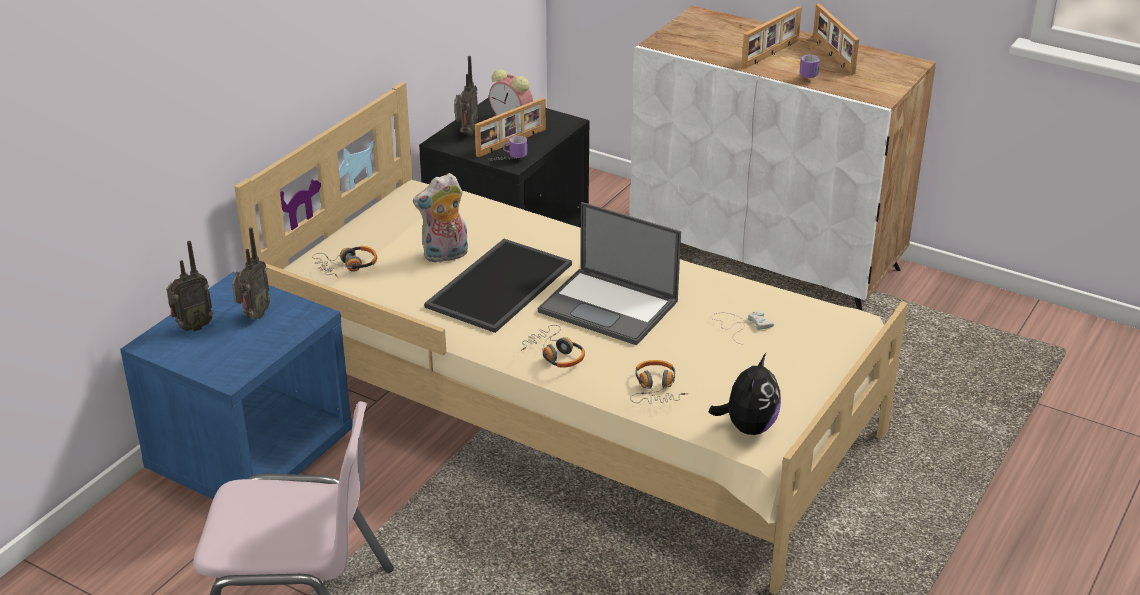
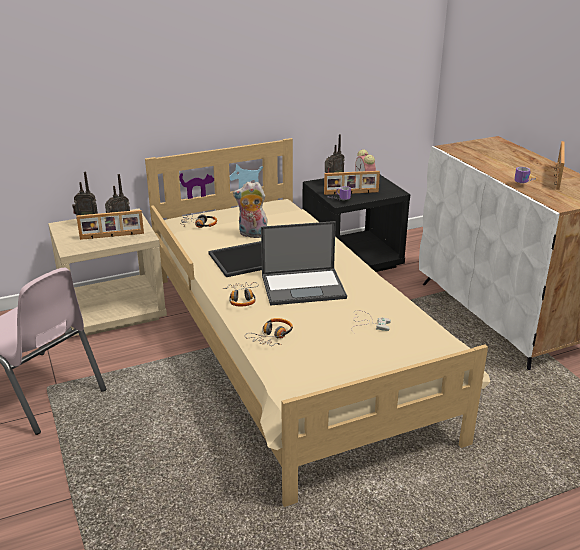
camera: 35 degrees right, 5 degrees down
blue nightstand [120,272,353,499] -> beige nightstand [48,209,167,336]
laptop [538,202,681,345] -> laptop turned 75 degrees counterclockwise [261,221,347,306]
plush toy [709,353,781,435] -> none
picture frame [742,6,802,69] -> picture frame moved to [76,210,144,240]

